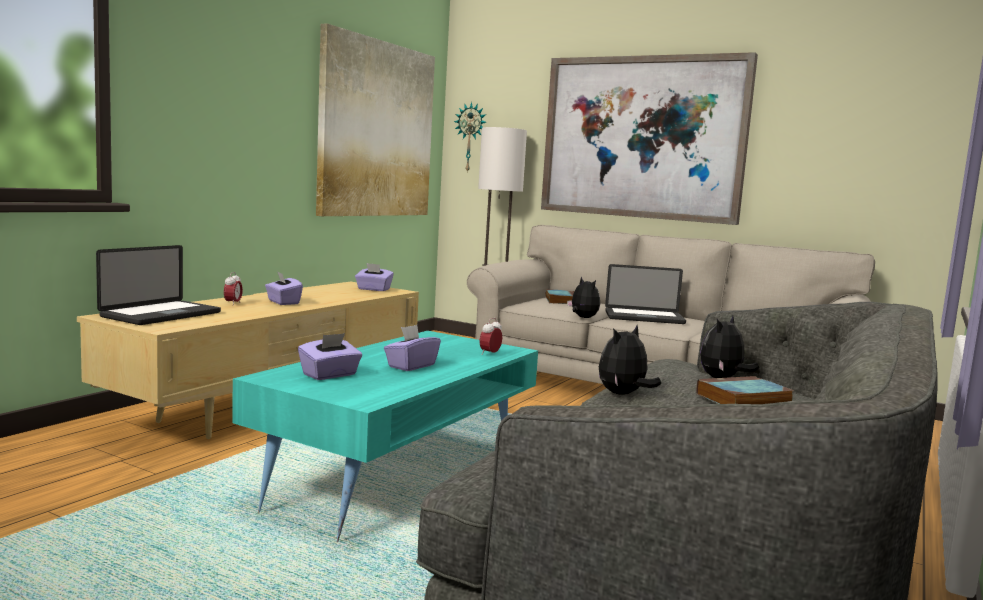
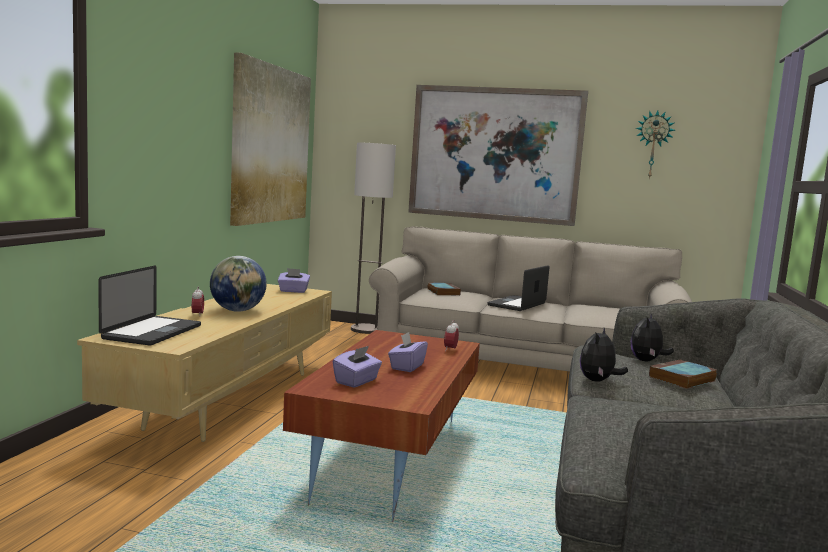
camera: 15 degrees left, 0 degrees up
turquoise coffee table [232,331,538,542] -> brown coffee table [283,330,480,522]
purple tissue box [265,271,303,305] -> globe [210,256,267,312]
wall clock [454,102,486,173] -> wall clock moved to [636,110,675,179]
plush toy [567,277,600,318] -> none
laptop [605,264,686,324] -> laptop turned 135 degrees clockwise [488,265,549,311]

